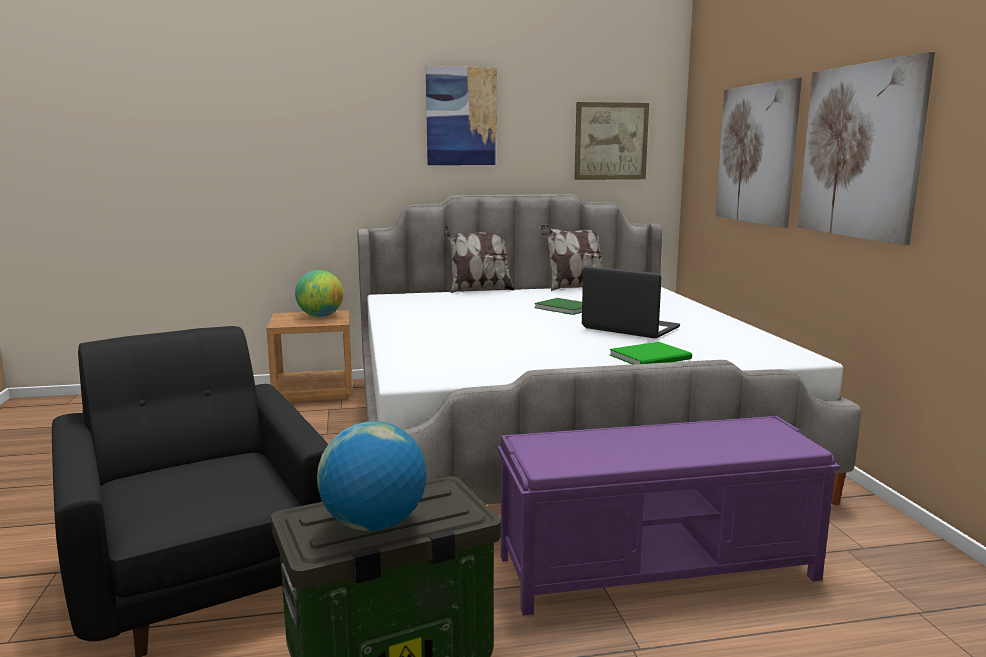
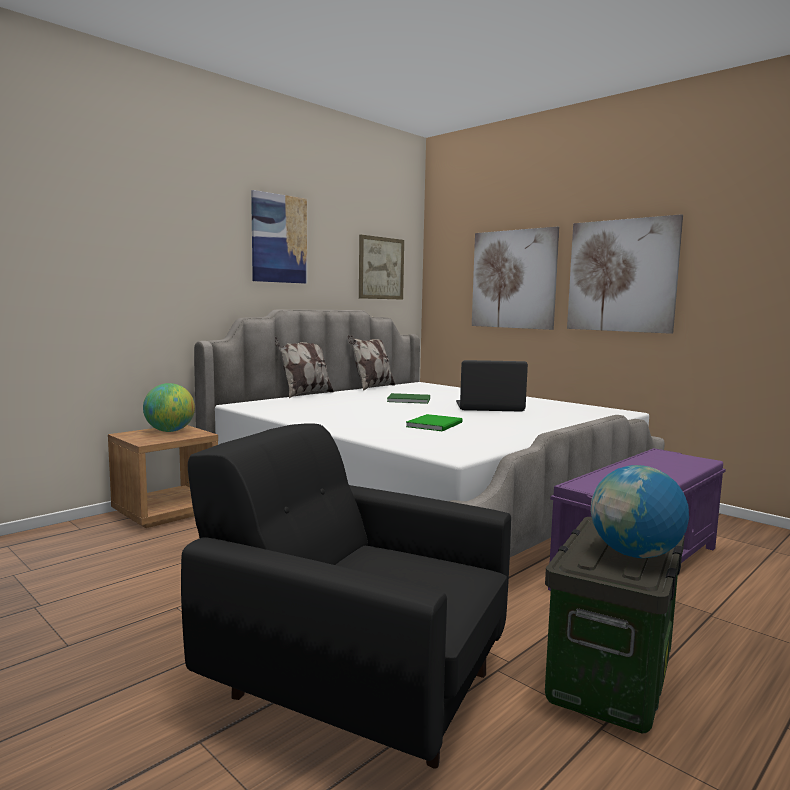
camera: 35 degrees left, 5 degrees down
green book [610,342,692,364] -> green book moved to [406,414,463,431]

